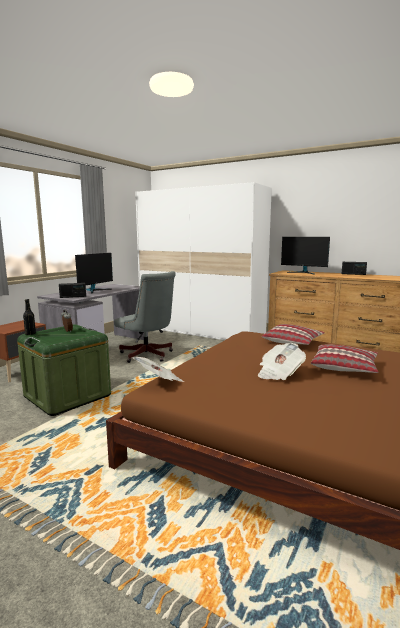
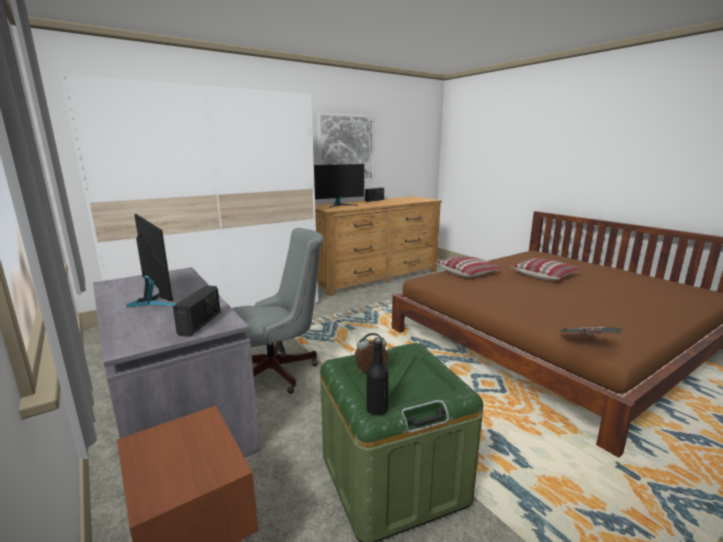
camera: 65 degrees left, 5 degrees up
newspaper [258,343,306,380] -> none
none -> picture [317,113,375,181]

